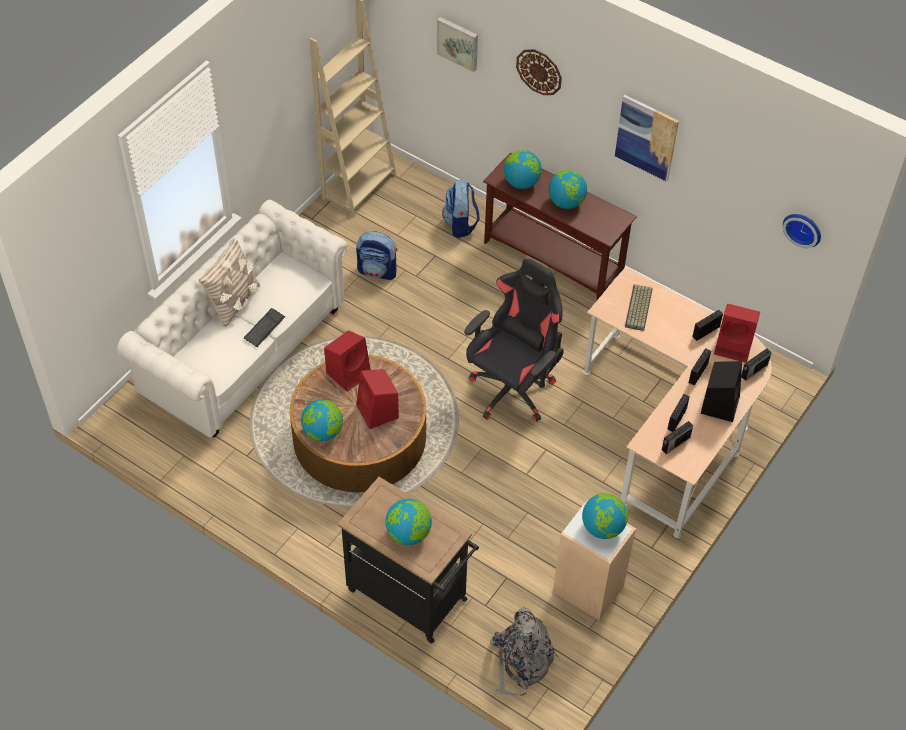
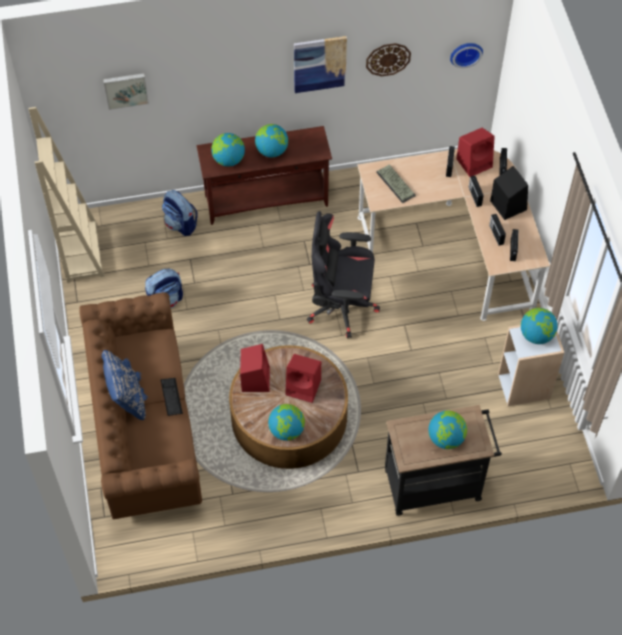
camera: 45 degrees left, 5 degrees up
white sofa [117,200,347,438] -> brown sofa [79,292,202,519]
beige pillow [199,238,260,327] -> blue pillow [102,350,148,420]
black office chair [464,259,564,422] -> black office chair turned 75 degrees counterclockwise [307,211,380,338]
grey backpack [490,607,559,696] -> none
wall clock [516,49,562,95] -> wall clock moved to [366,43,411,76]

